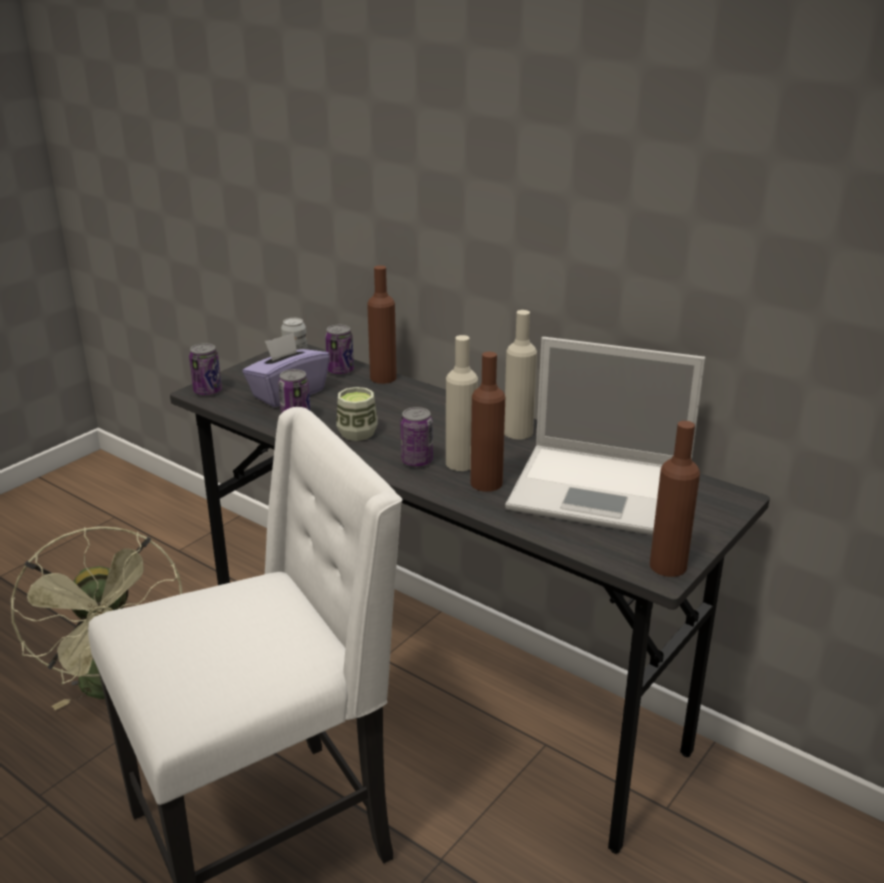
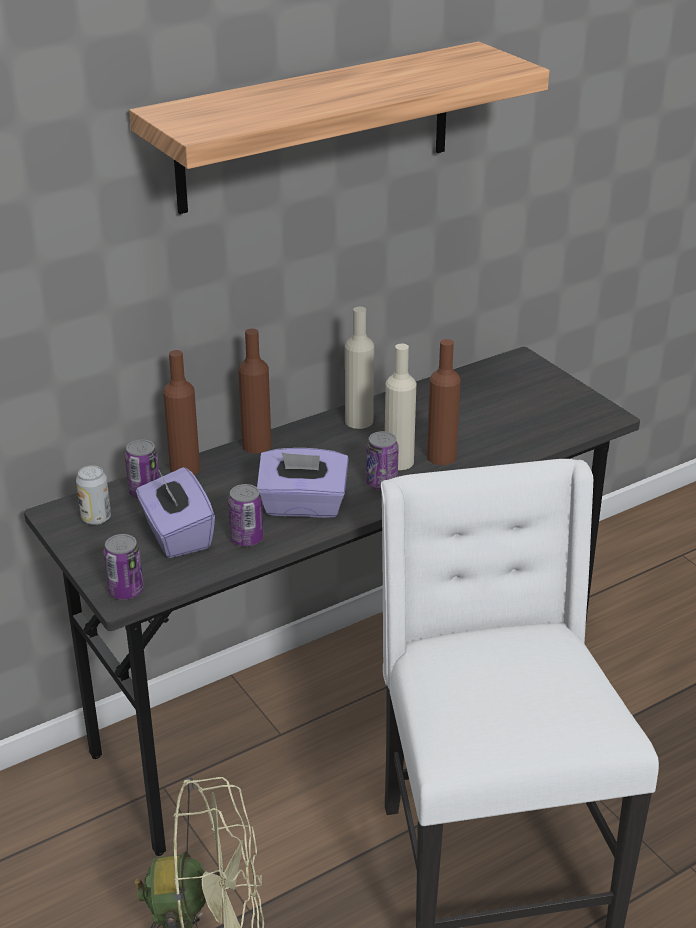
camera: 70 degrees left, 5 degrees up
cup [336,387,378,441] -> purple tissue box [257,448,349,518]
laptop [505,337,706,535] -> none
brown bottle [650,421,700,577] -> brown bottle moved to [238,329,272,453]
none -> shelf [129,42,549,214]

